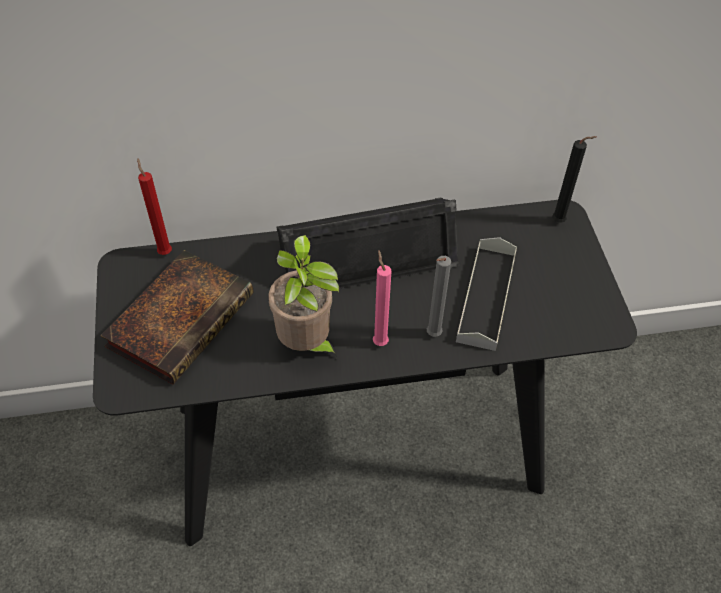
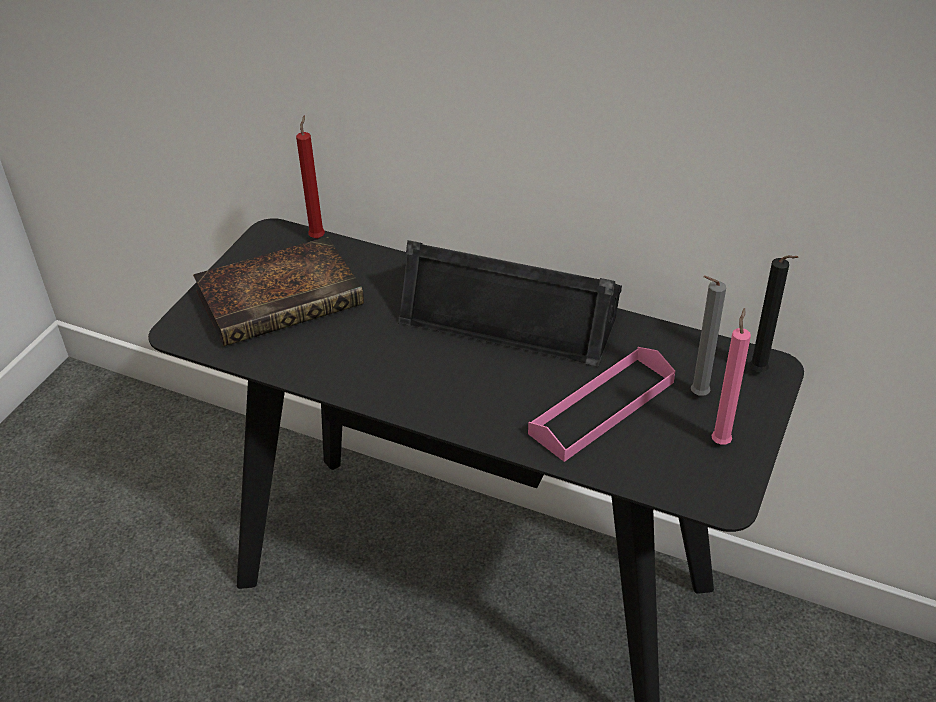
camera: 35 degrees right, 10 degrees down
potted plant [269,235,339,358] -> none
pink candle [373,250,391,346] -> pink candle moved to [711,308,751,445]
grey candle [427,256,451,337] -> grey candle moved to [691,276,726,396]
grey tray [456,237,517,351] -> pink tray [528,347,675,462]

